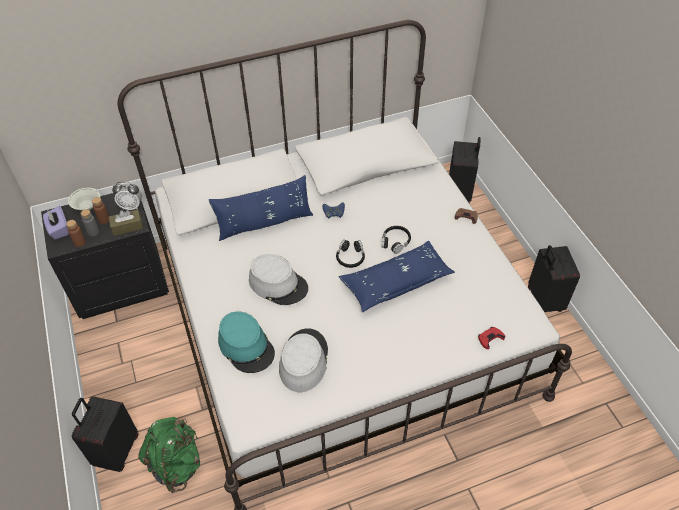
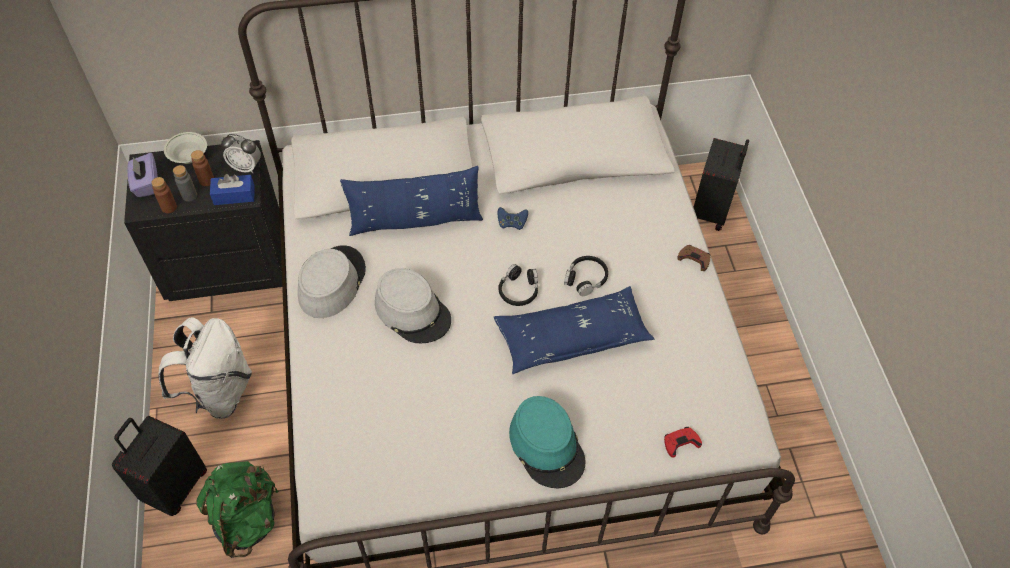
camera: 10 degrees right, 5 degrees up
brown tissue box [109,210,143,236] -> blue tissue box [210,174,255,205]
turquoise hat [218,311,275,373] -> turquoise hat moved to [509,396,586,488]
grey hat [279,328,328,392] -> grey hat moved to [298,245,366,318]
black suitcase [528,245,580,312] -> none
none -> white backpack [159,317,252,419]

